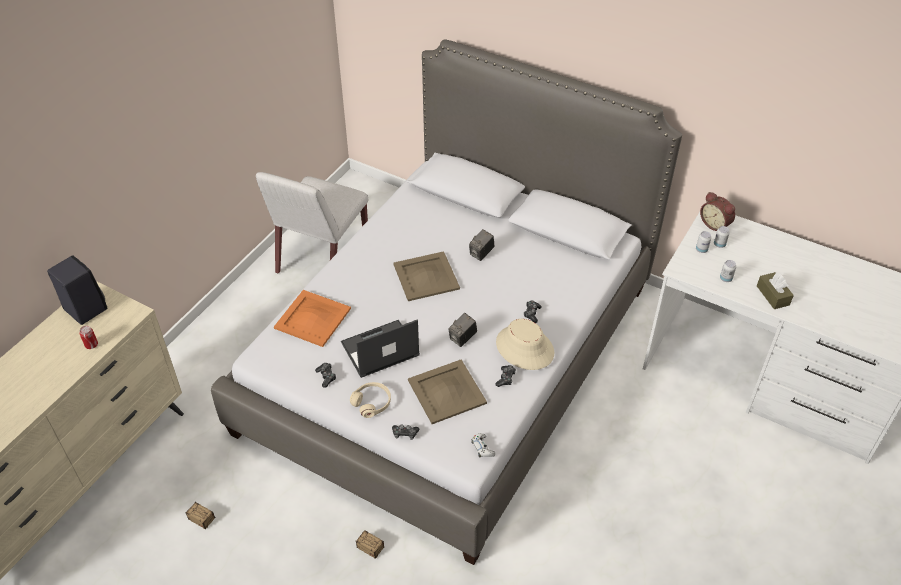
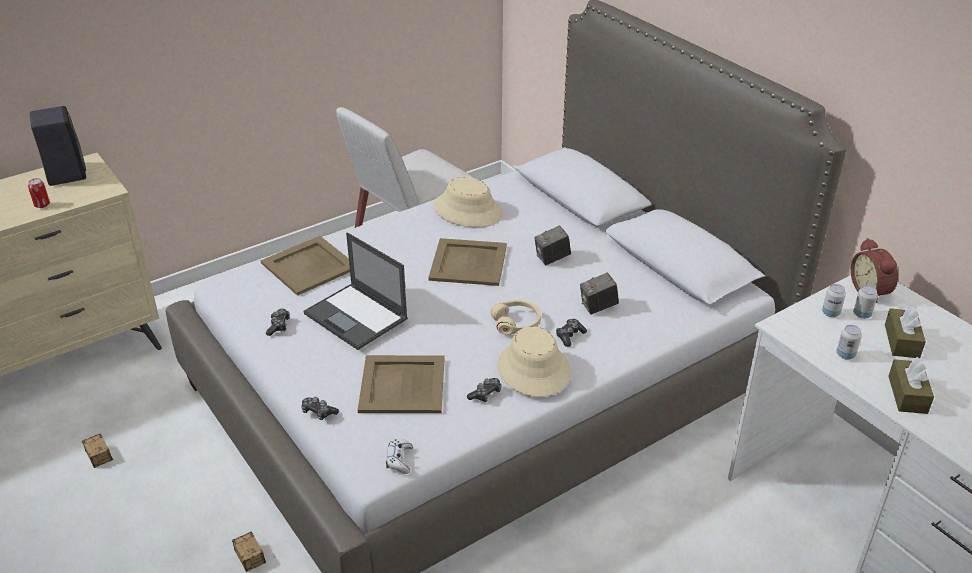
camera: 25 degrees right, 10 degrees down
orange tray [274,290,351,347] -> beige tray [260,236,350,296]
laptop [341,319,420,378] -> laptop turned 135 degrees counterclockwise [304,232,408,350]
beige headphones [350,382,391,418] -> beige headphones moved to [491,300,541,335]
camera [448,313,477,347] -> camera moved to [580,273,619,315]
none -> beige hat [433,177,503,227]
none -> brown tissue box [885,305,926,358]

